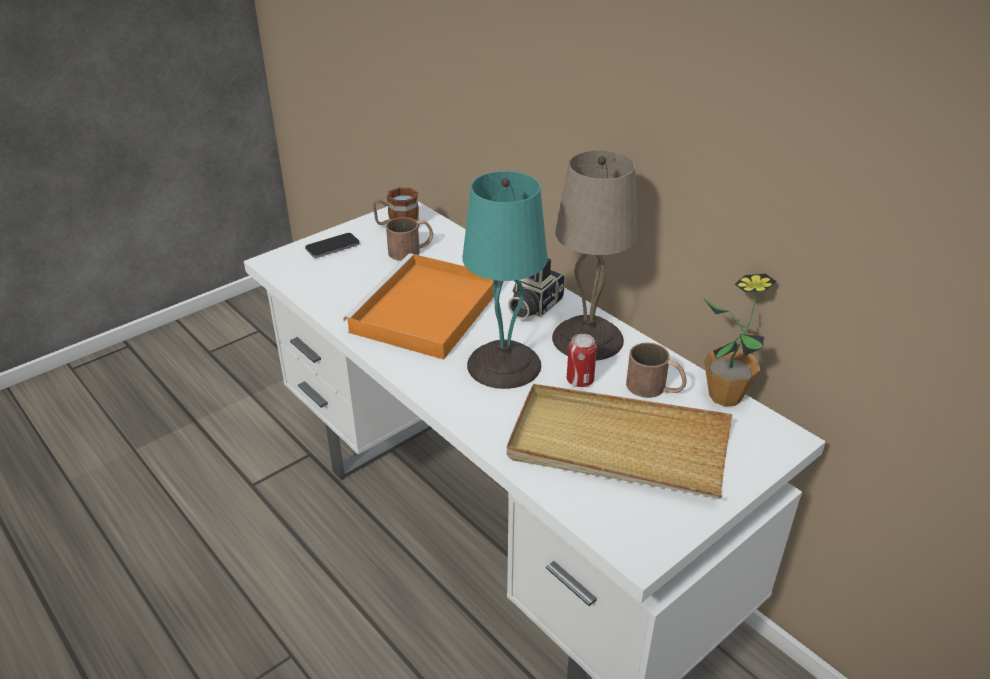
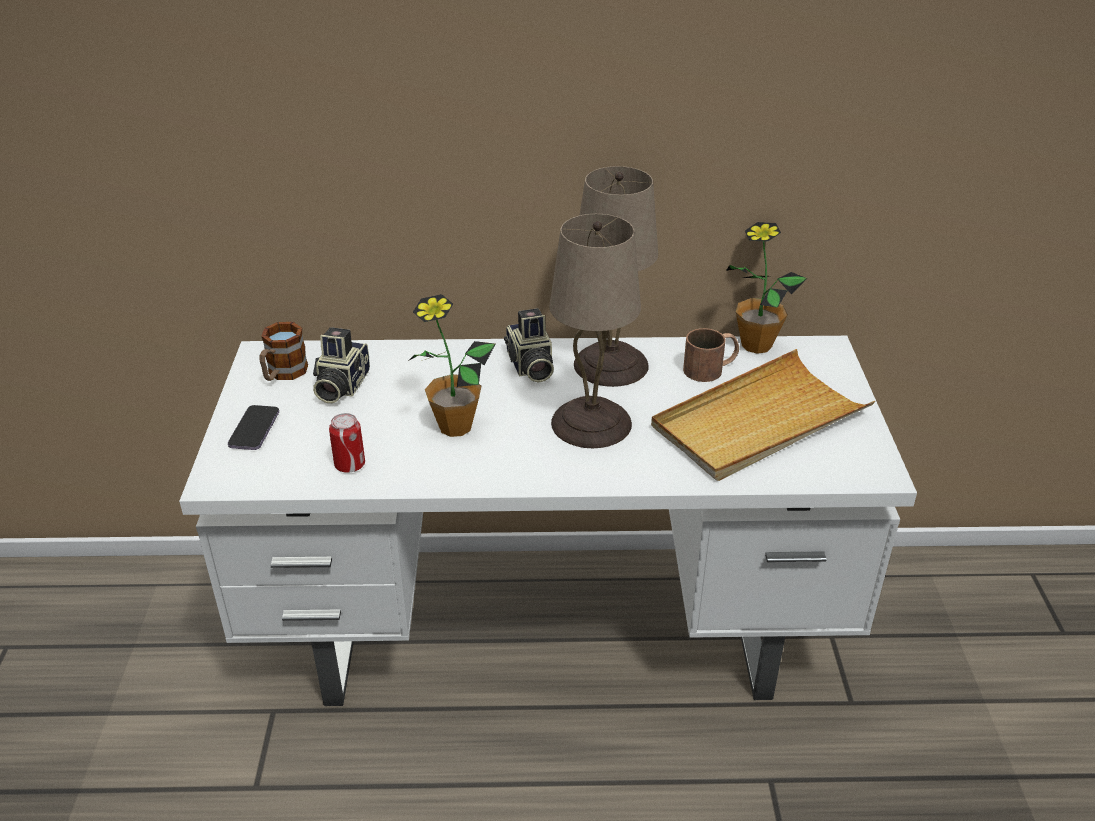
camera: 50 degrees left, 0 degrees up
orange tray [343,253,499,360] -> potted plant [410,294,495,437]
brown mug [386,217,433,261] -> camera [313,327,370,403]
turquoise table lamp [462,171,548,389] -> beige table lamp [549,214,641,448]
can [567,334,597,387] -> can moved to [329,413,365,473]

